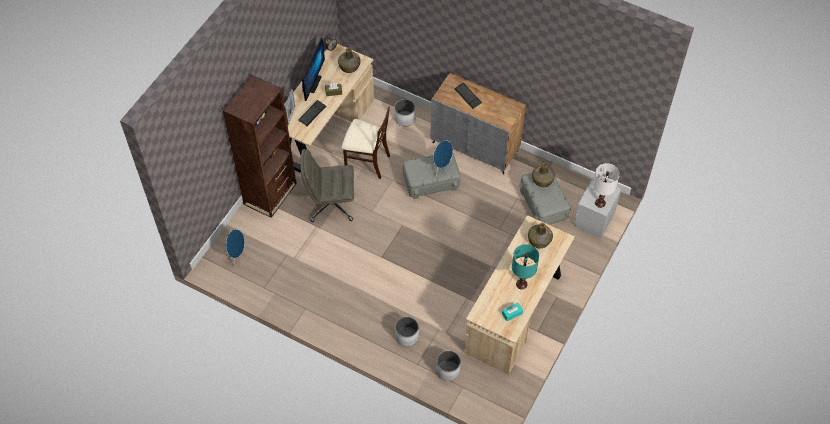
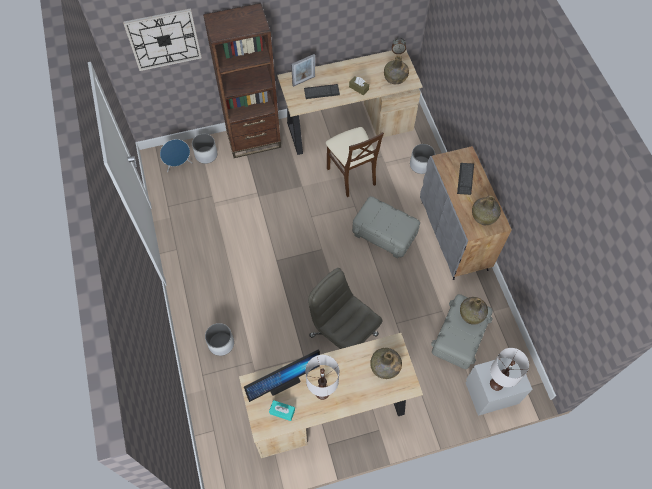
camera: 45 degrees right, 5 degrees up
grey office chair [300,149,354,222] -> grey office chair moved to [308,268,383,349]
monitor [302,38,325,101] -> monitor moved to [244,349,320,402]
blue speaker [430,140,453,176] -> none
white planter [436,350,461,381] -> white planter moved to [192,134,217,164]
turquoise table lamp [512,244,539,289] -> white table lamp [305,355,339,400]
none -> wall clock [123,8,202,71]
none -> green bottle [472,195,501,225]

